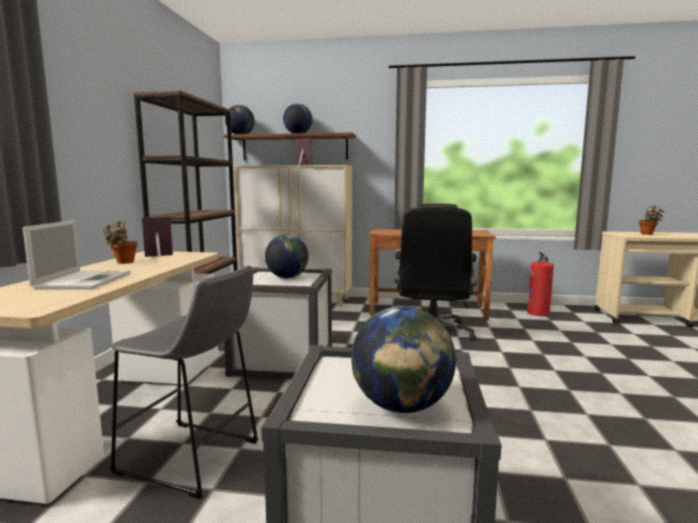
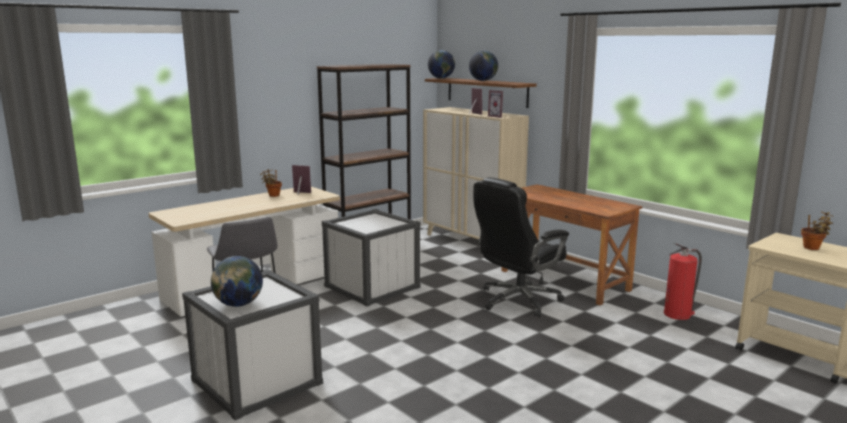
camera: 40 degrees right, 5 degrees up
laptop [23,220,131,290] -> none
globe [265,235,309,278] -> none
none -> picture frame [488,90,503,118]

